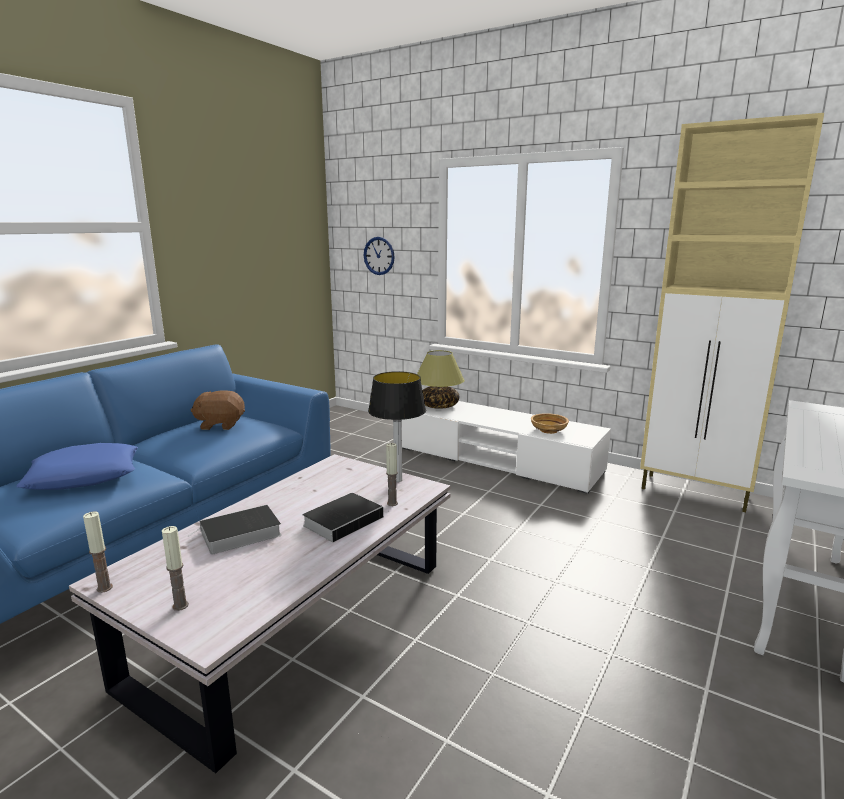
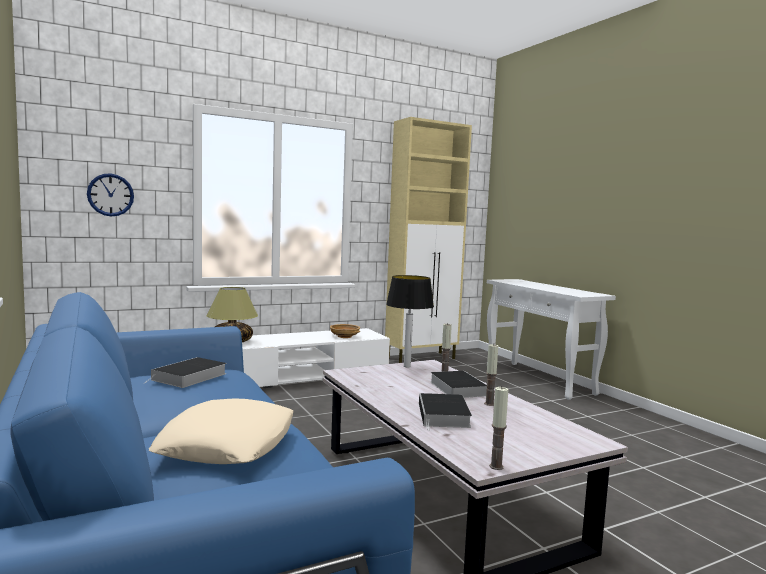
camera: 60 degrees left, 10 degrees down
blue pillow [16,443,138,490] -> beige pillow [148,398,294,464]
candle [162,526,189,611] -> candle moved to [484,344,498,406]
brown plush toy [190,390,245,430] -> book [143,357,227,388]

